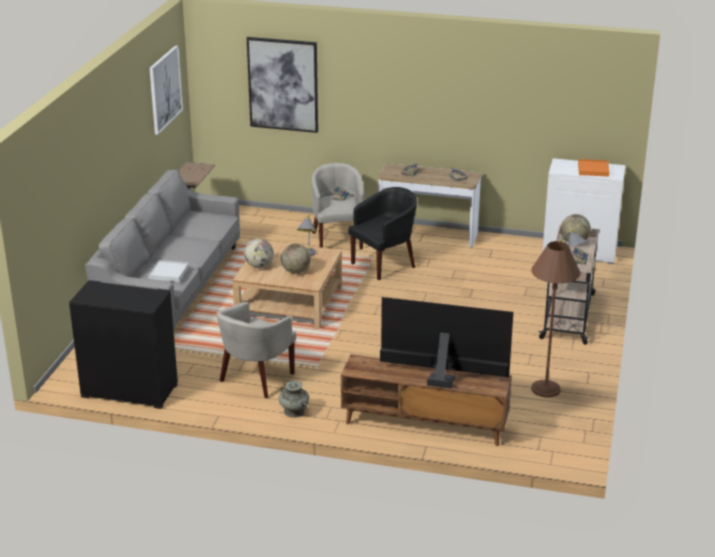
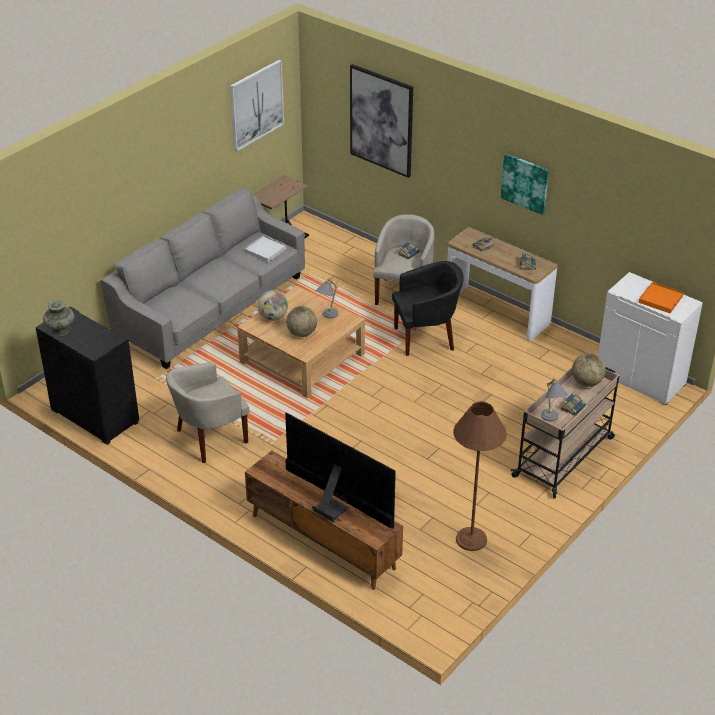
camera: 25 degrees right, 10 degrees up
white tray [148,260,189,282] -> white tray moved to [244,235,287,262]
turquoise vase [278,381,309,417] -> turquoise vase moved to [43,300,74,336]
none -> picture [501,153,549,215]

